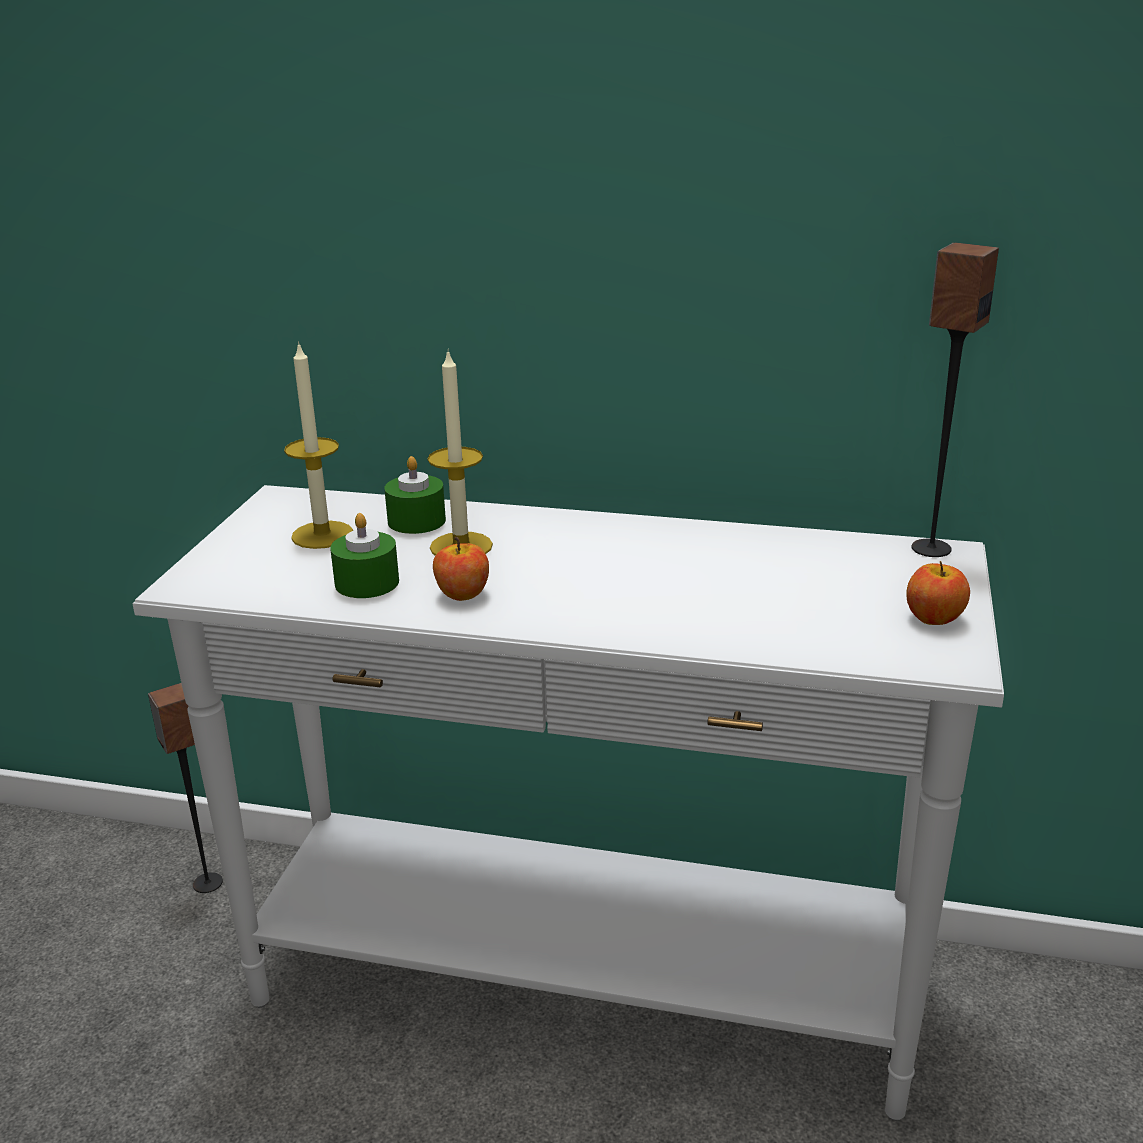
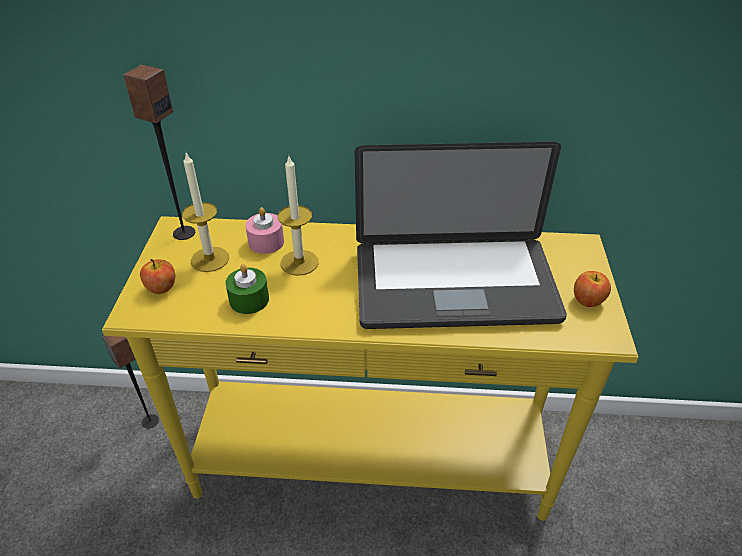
camera: 10 degrees left, 15 degrees up
white console table [133,485,1004,1121] -> yellow console table [102,216,638,521]
green candle [384,456,446,534] -> pink candle [245,207,284,254]
apple [433,537,489,601] -> apple moved to [140,259,175,294]
speaker [912,243,999,557] -> speaker moved to [123,65,195,240]
none -> laptop [355,142,567,329]

